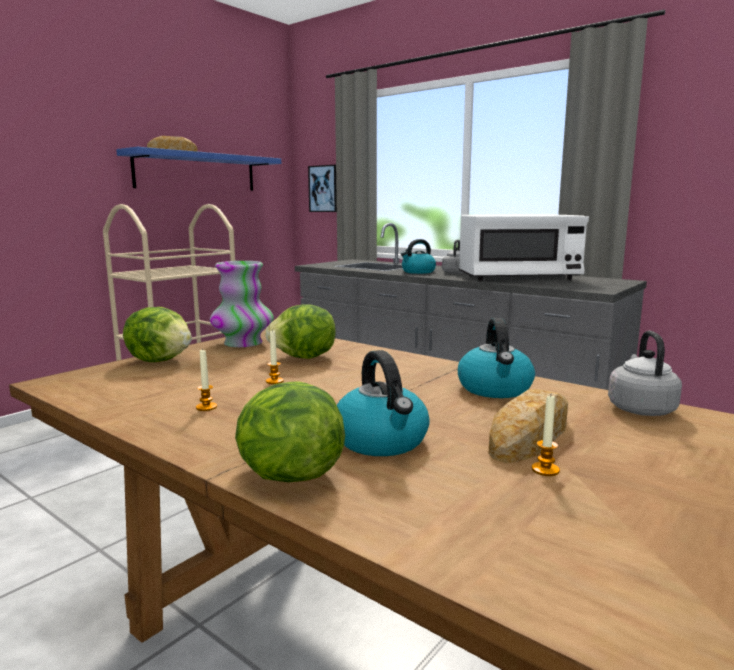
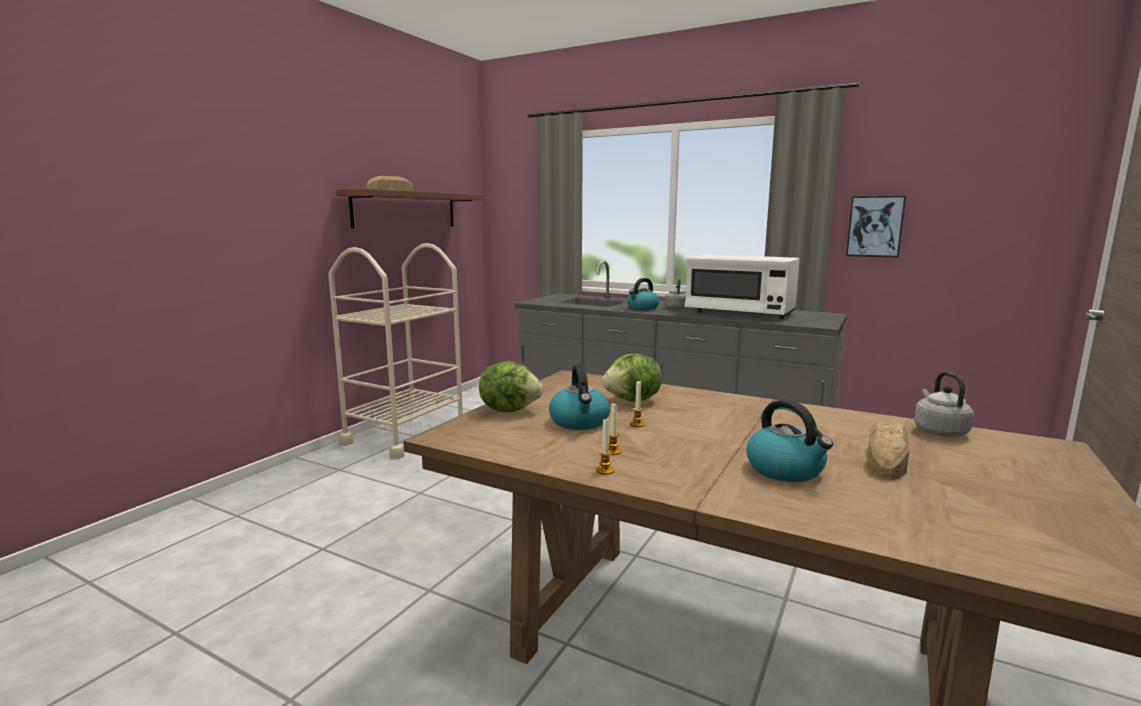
camera: 10 degrees left, 0 degrees up
blue shelf [116,147,281,191] -> brown shelf [337,189,484,228]
vase [210,261,274,347] -> none
lettuce [235,382,345,482] -> none
picture [308,165,337,212] -> picture moved to [846,196,906,258]
kettle [458,318,535,398] -> kettle moved to [549,365,610,430]
white microwave [459,215,589,281] -> white microwave turned 45 degrees clockwise [685,255,800,319]
candle [532,396,560,476] -> candle moved to [596,419,615,475]

